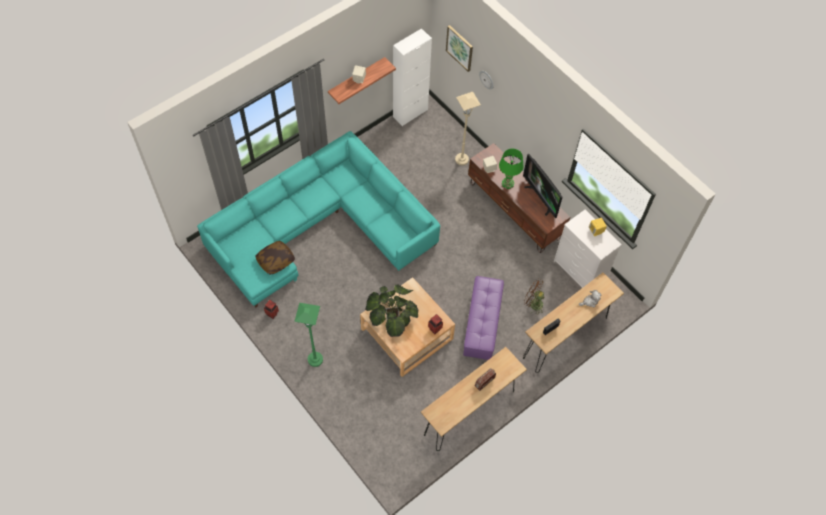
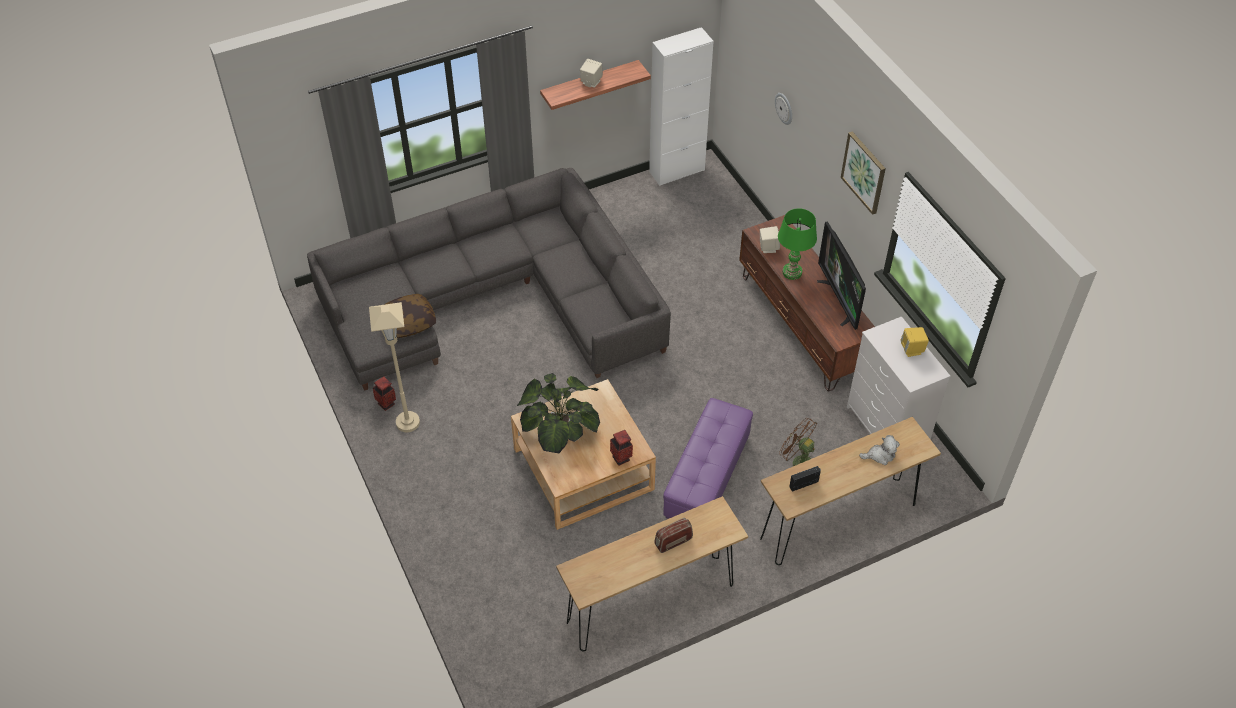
camera: 15 degrees right, 10 degrees down
turquoise sofa [197,131,440,308] -> grey sofa [307,168,671,391]
green floor lamp [294,303,323,367] -> none
picture [446,25,473,72] -> picture moved to [841,132,886,215]
beige floor lamp [455,92,481,165] -> beige floor lamp moved to [369,302,420,432]

